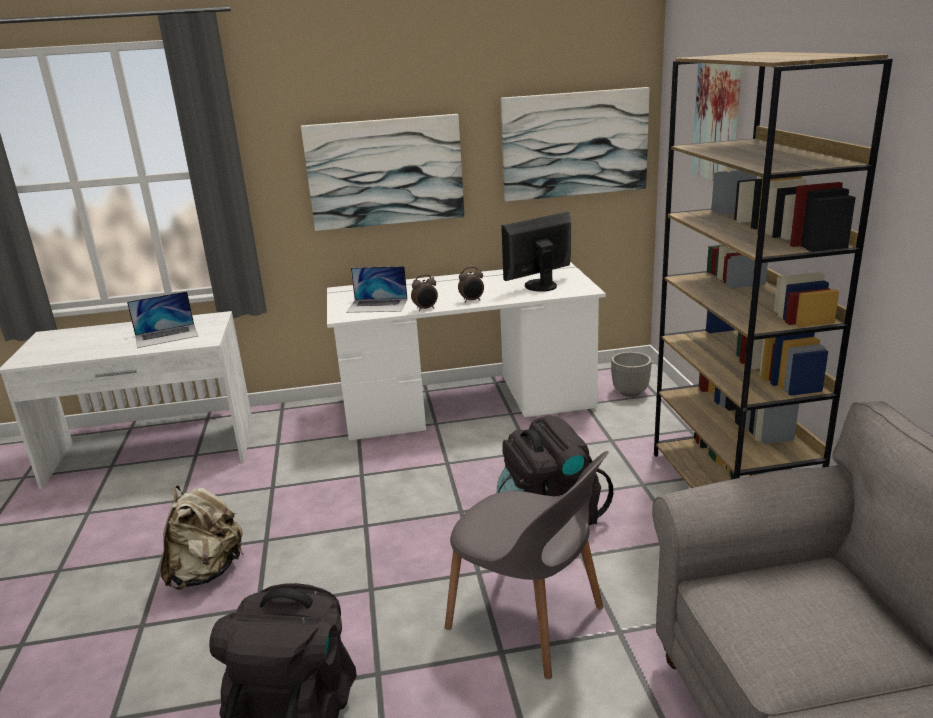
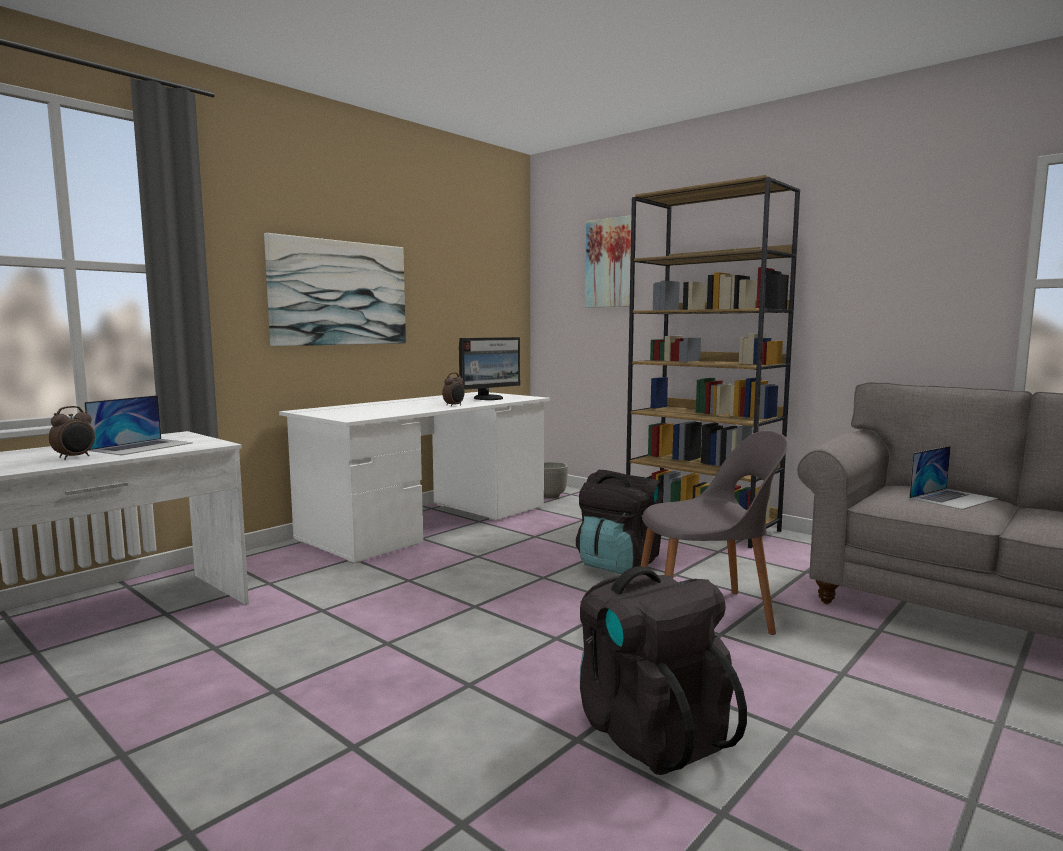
camera: 40 degrees left, 15 degrees down
beige backpack [160,485,244,590] -> none
laptop [346,266,407,313] -> laptop moved to [909,446,998,510]
alarm clock [411,274,438,311] -> alarm clock moved to [49,406,95,460]
picture [501,87,650,202] -> none
monitor [501,212,571,292] -> monitor turned 150 degrees counterclockwise [459,337,520,400]

